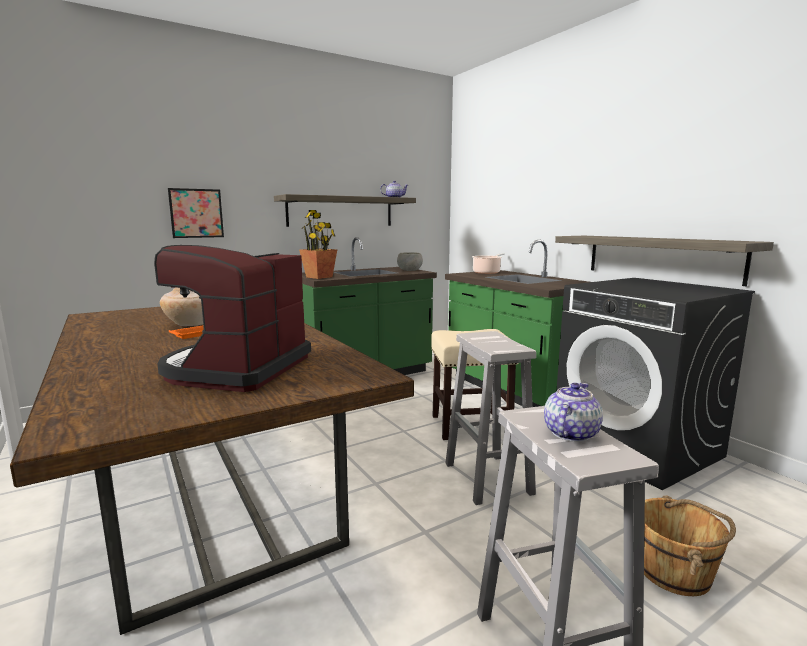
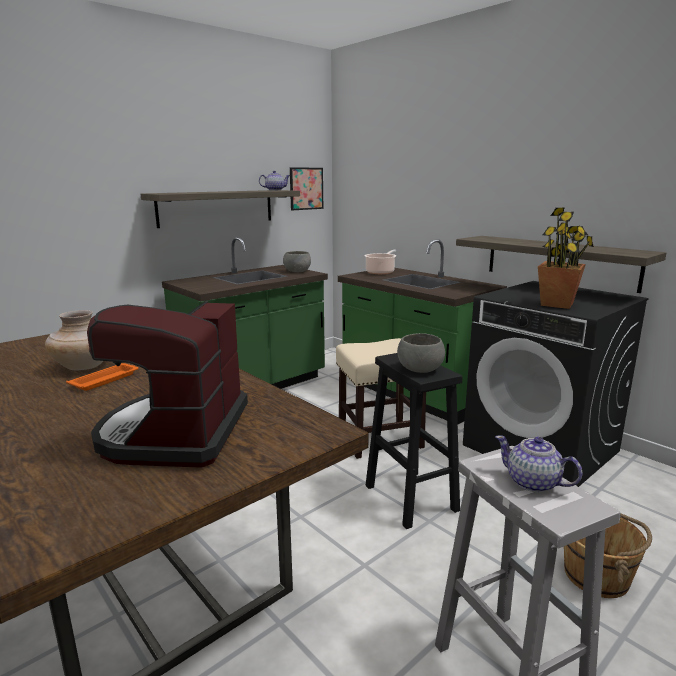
camera: 10 degrees left, 5 degrees up
picture [168,188,224,238] -> picture moved to [290,167,323,211]
potted plant [299,210,338,279] -> potted plant moved to [538,207,594,309]
white stool [445,331,536,505] -> black stool [366,353,462,529]
teapot [544,383,603,442] -> teapot turned 75 degrees counterclockwise [495,435,582,493]
none -> grey bowl [397,333,445,373]

